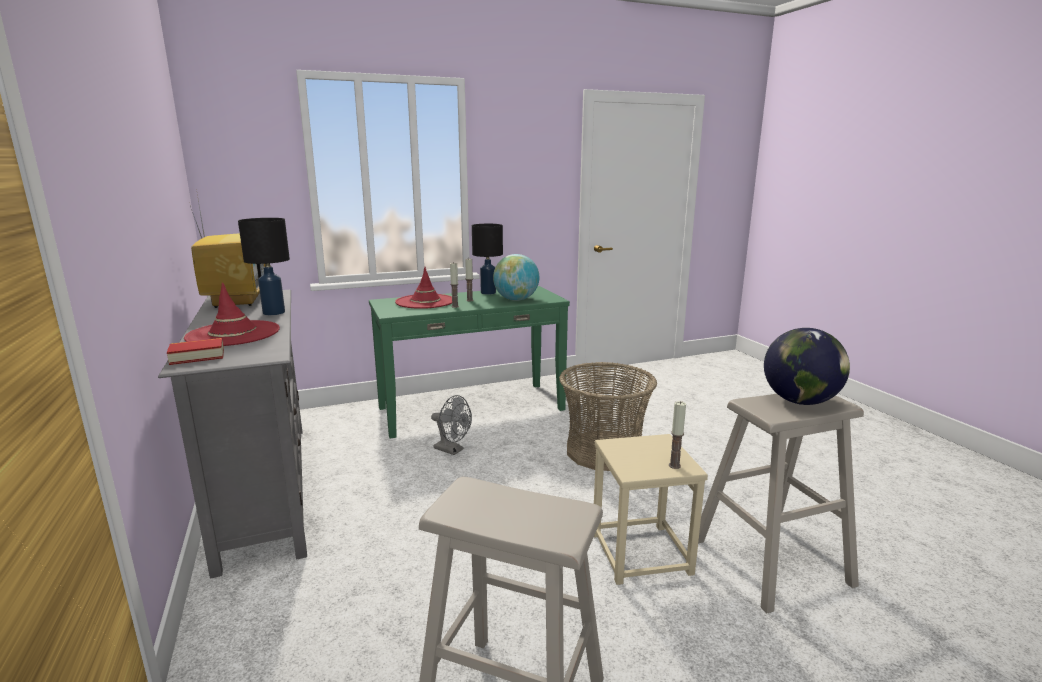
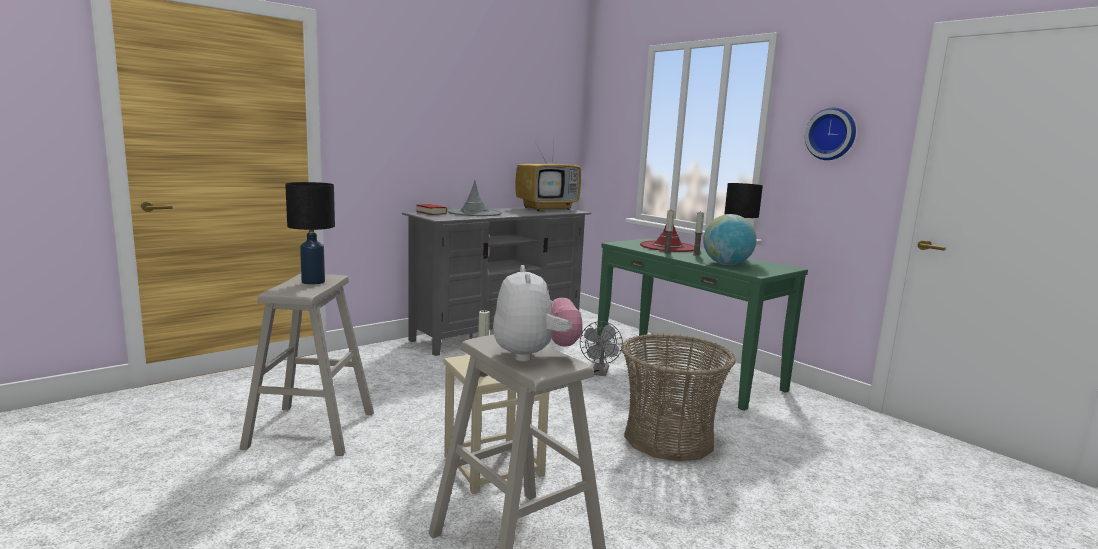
camera: 70 degrees right, 5 degrees down
red hat [184,282,280,346] -> grey hat [447,180,502,216]
black table lamp [238,218,290,315] -> black table lamp moved to [285,182,335,285]
globe [764,328,850,405] -> plush toy [493,265,583,362]
none -> wall clock [805,108,856,160]

